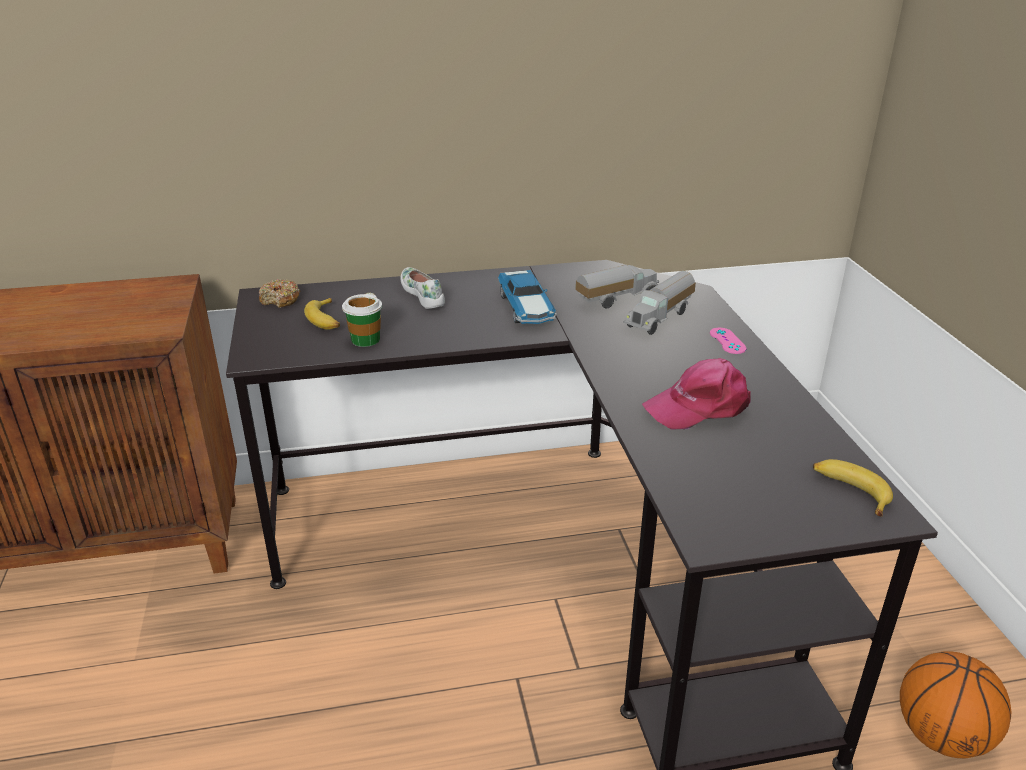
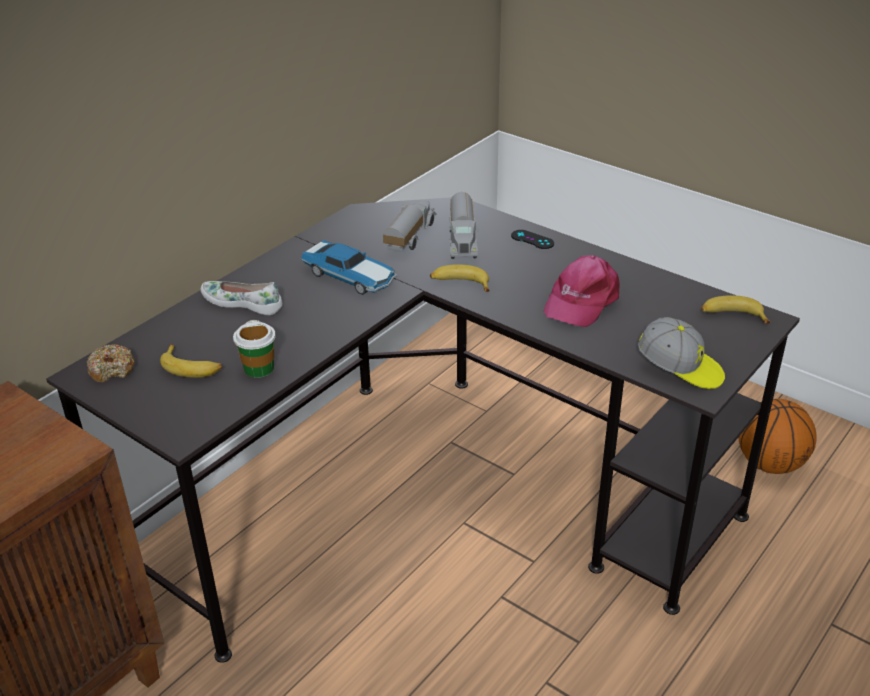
camera: 40 degrees left, 5 degrees up
pink game controller [710,328,746,354] -> black game controller [511,230,554,249]
none -> banana [430,264,490,292]
none -> cap [638,317,725,389]

